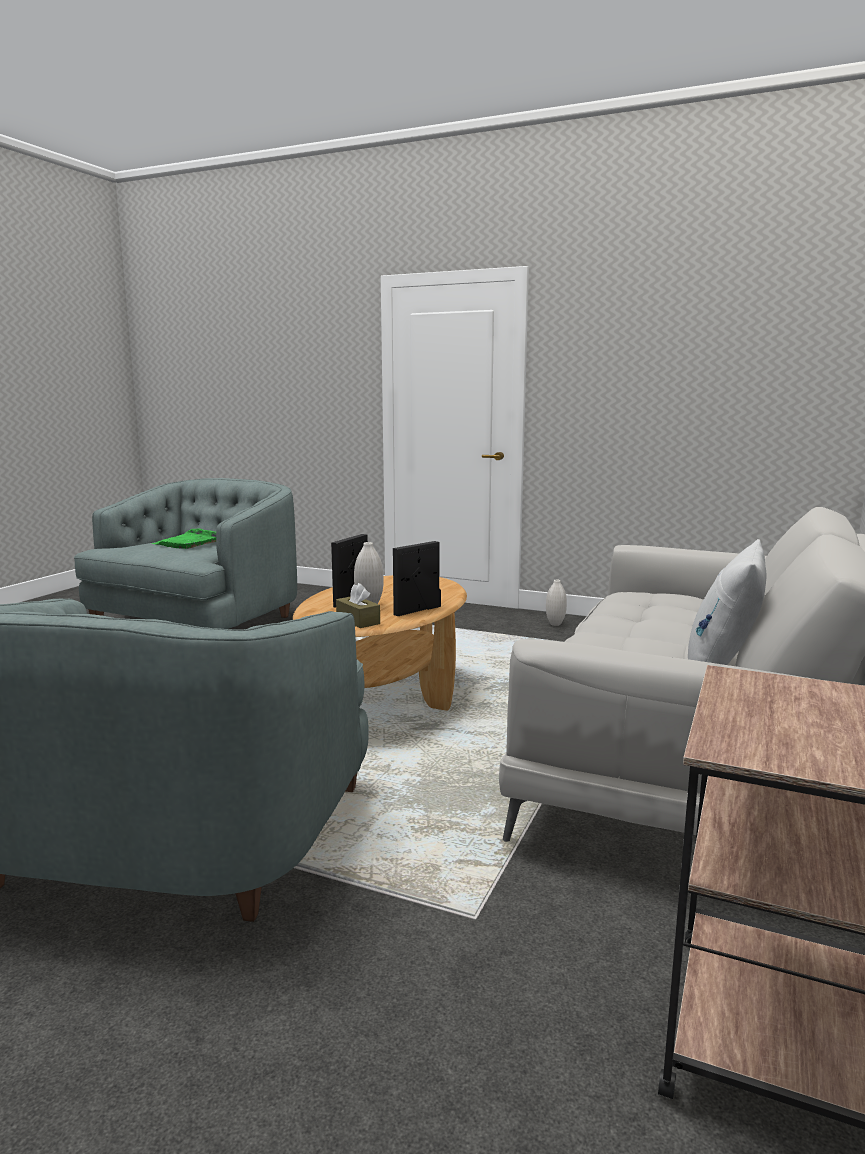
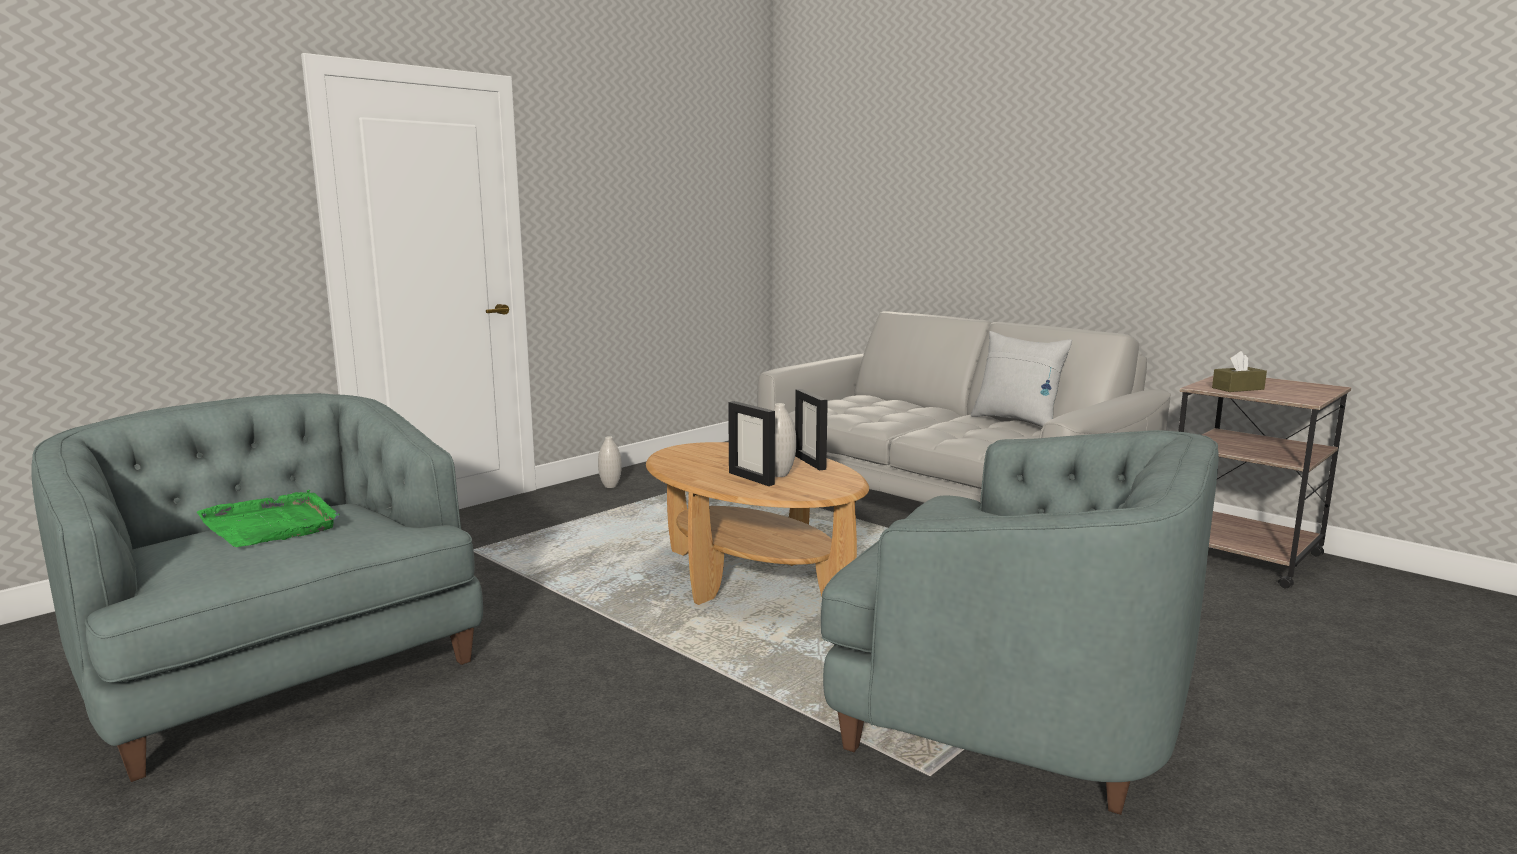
camera: 70 degrees left, 0 degrees up
brown tissue box [336,583,380,628] -> brown tissue box moved to [1212,351,1267,392]

